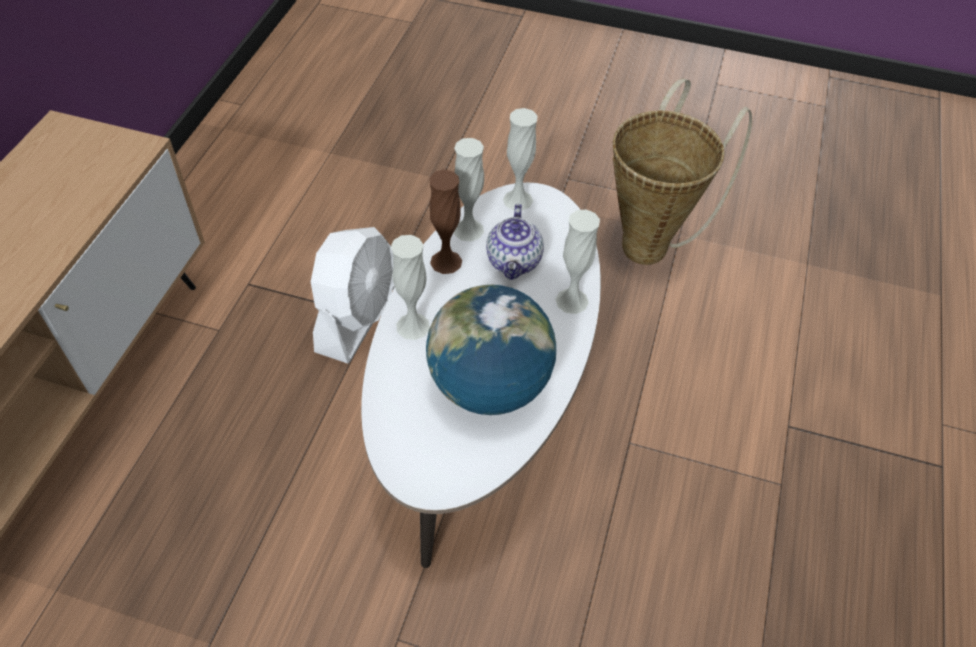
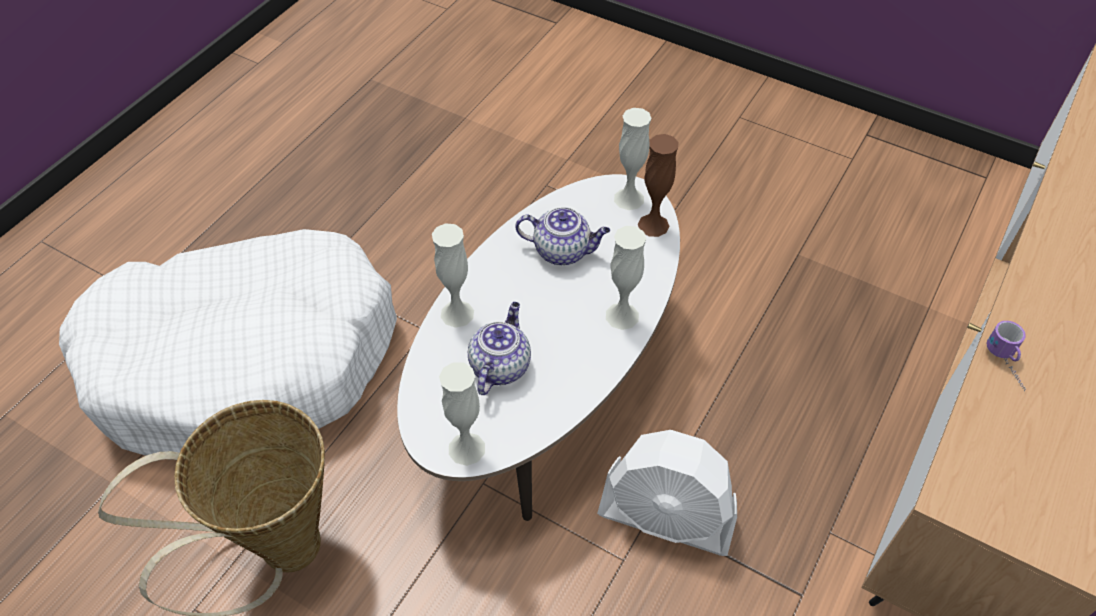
camera: 165 degrees left, 0 degrees up
white fan [311,227,395,364] -> white fan turned 105 degrees counterclockwise [597,430,737,556]
globe [426,285,556,415] -> teapot [515,207,610,265]
brown vase [429,170,462,274] -> brown vase moved to [638,134,679,237]
white vase [454,138,484,242] -> white vase moved to [614,108,652,210]
none -> white dog bed [59,229,397,460]
none -> mug [986,321,1026,391]

